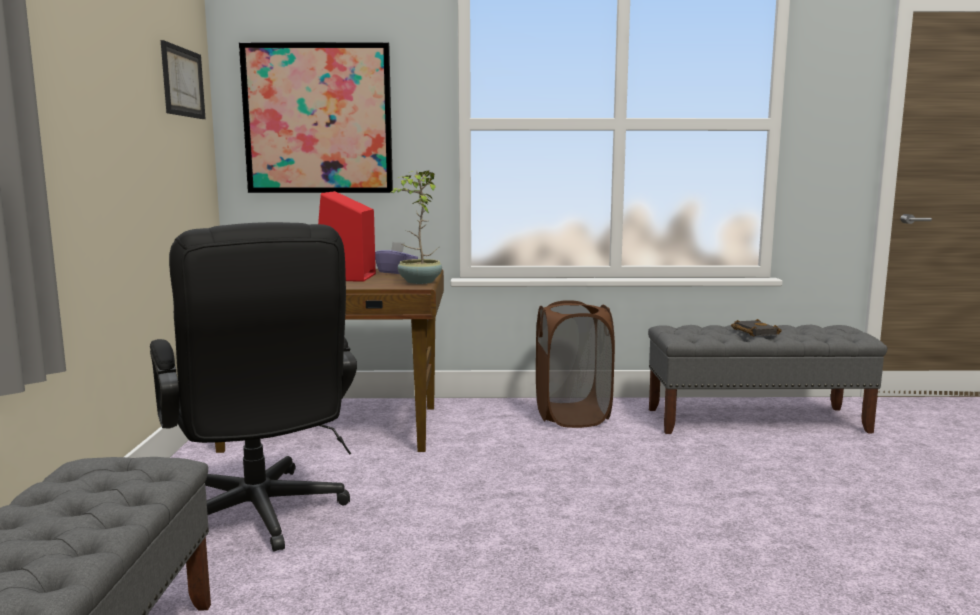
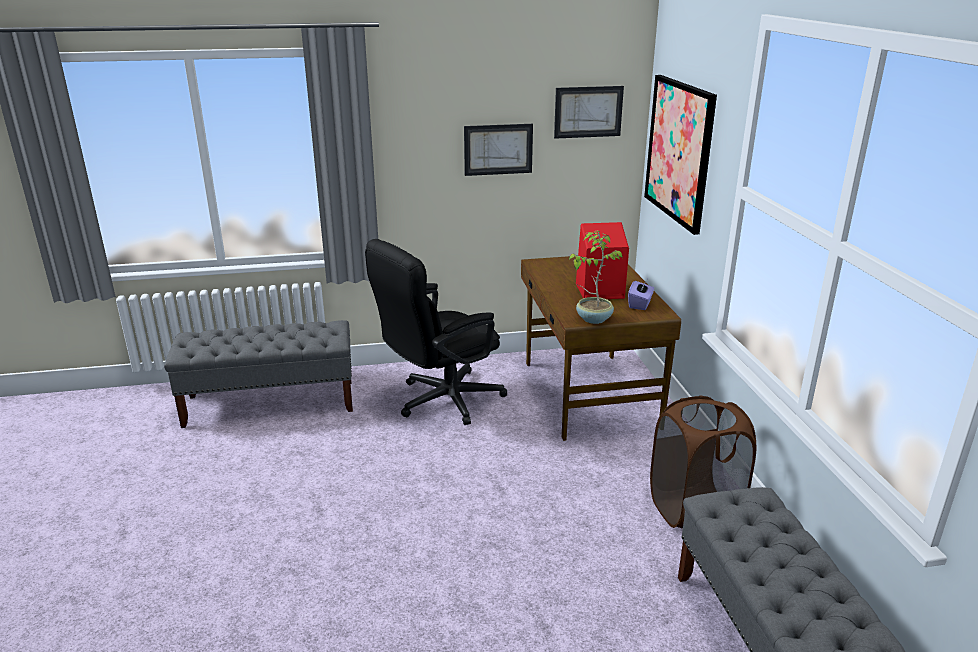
camera: 80 degrees right, 15 degrees up
black book [731,319,782,336] -> none
none -> picture [464,124,533,176]

